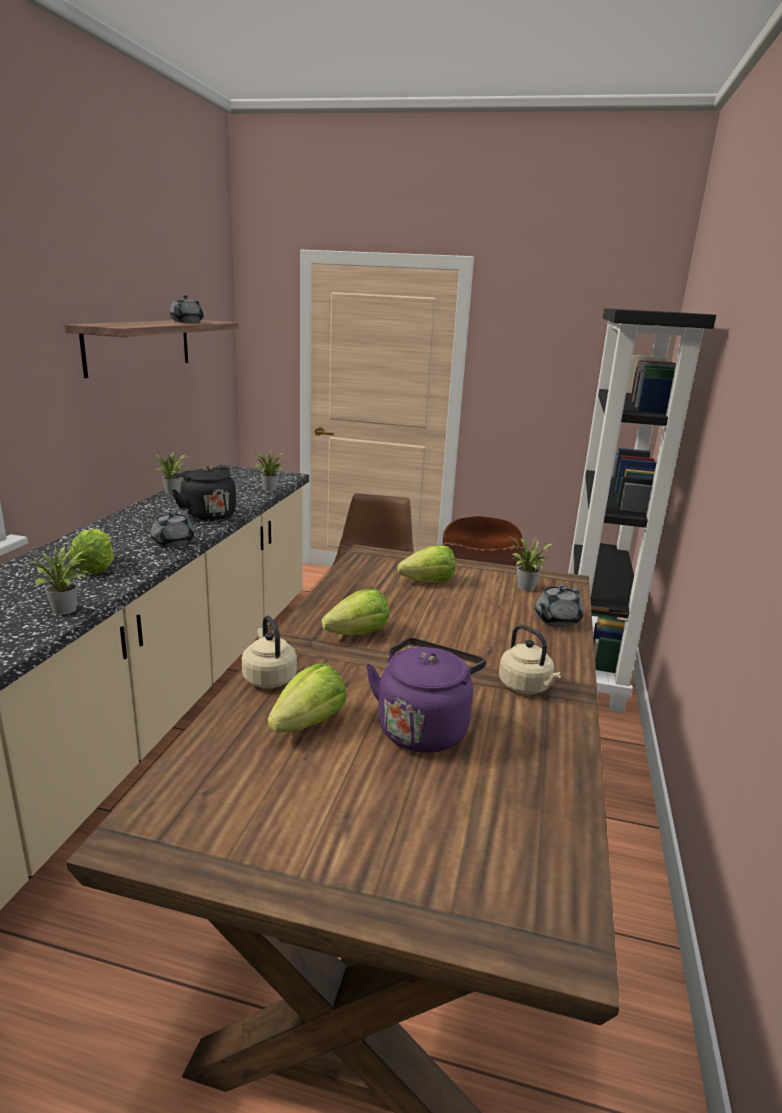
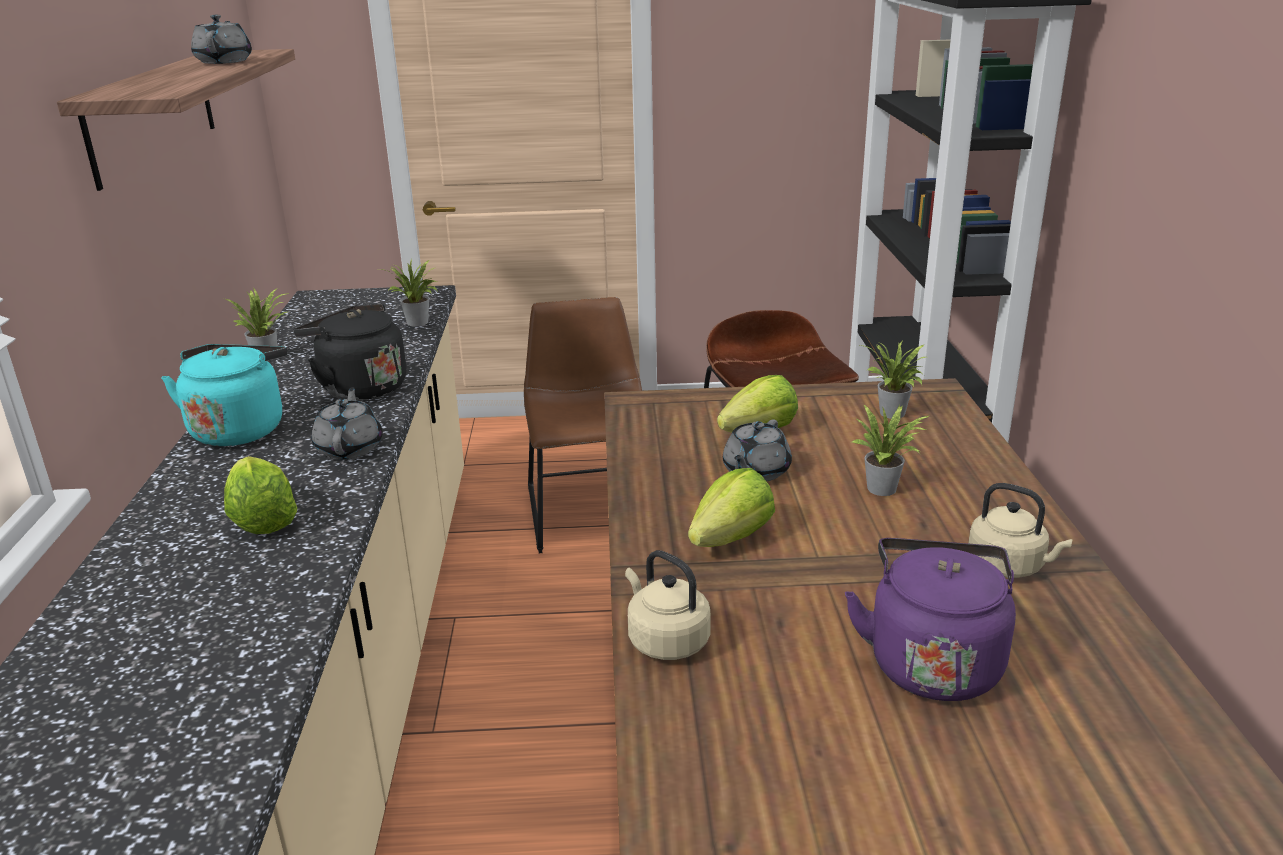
camera: 15 degrees left, 5 degrees up
potted plant [26,545,92,615] -> potted plant moved to [852,405,929,496]
lettuce [268,664,346,732] -> none
grey teapot [535,585,583,627] -> grey teapot moved to [723,419,792,482]
none -> turquoise kettle [161,344,287,446]

